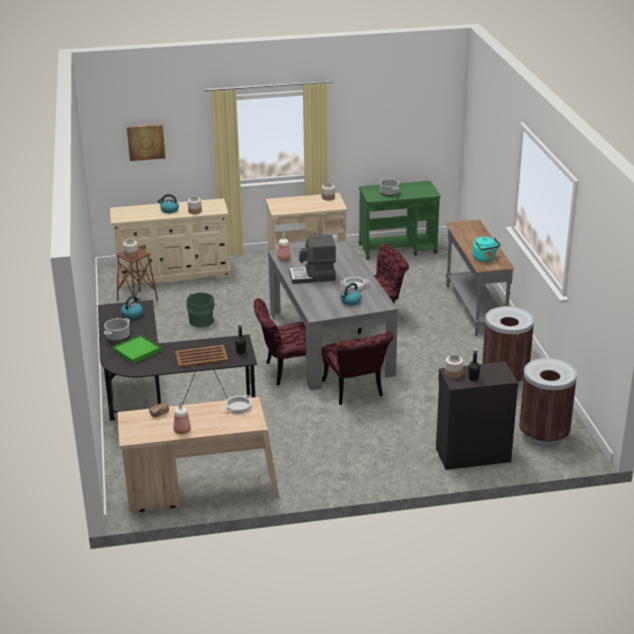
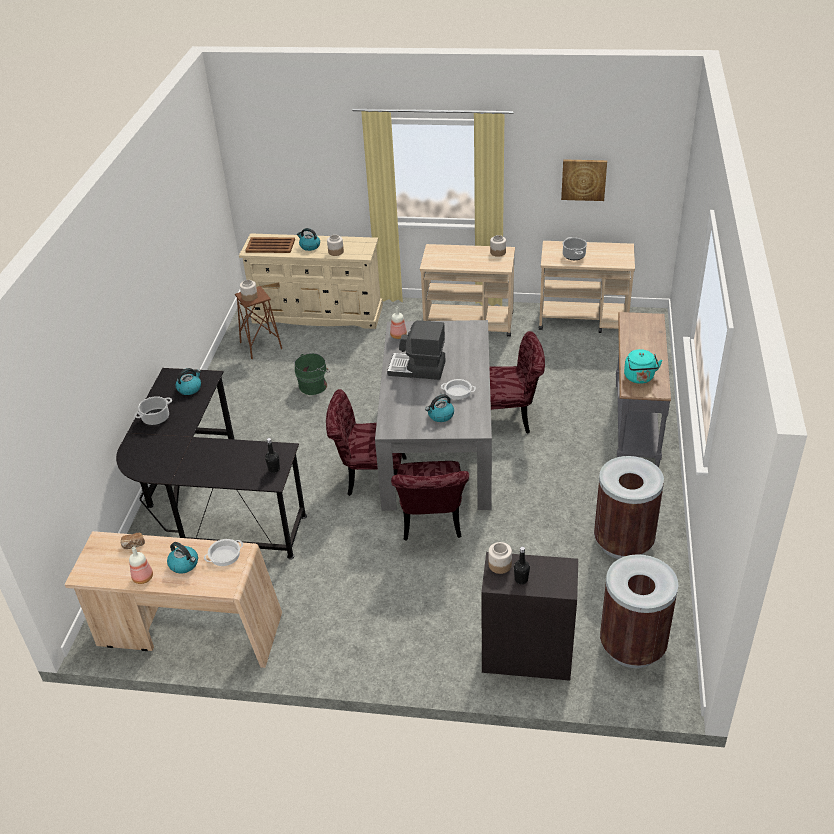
camera: 20 degrees right, 10 degrees up
green tray [112,334,161,364] -> none
picture [127,124,165,161] -> picture moved to [561,159,607,201]
brown tray [175,345,228,368] -> brown tray moved to [245,237,295,253]
green cart [359,181,440,260] -> beige cart [539,241,635,333]
none -> kettle [167,542,198,574]

